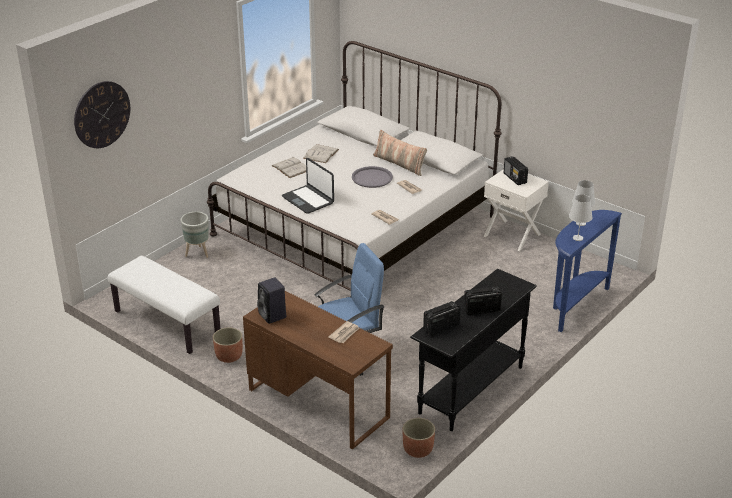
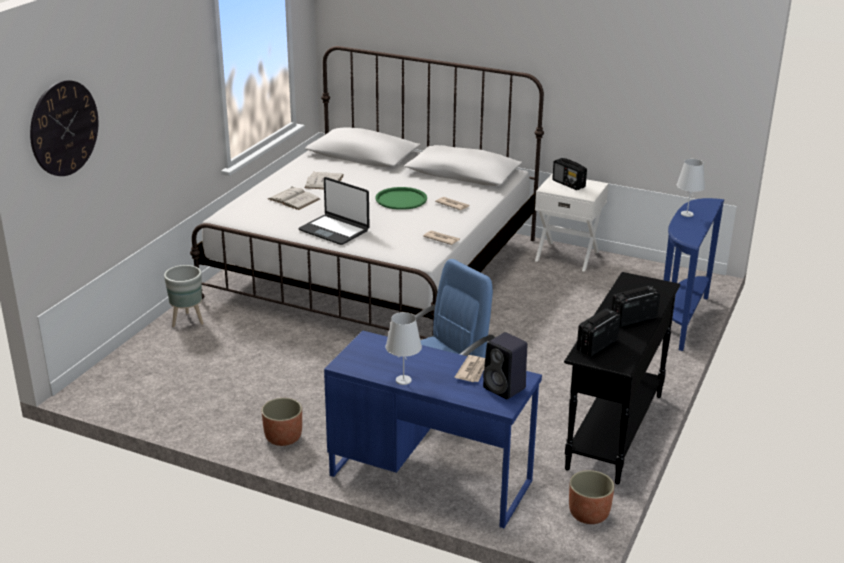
camera: 15 degrees left, 5 degrees down
white bench [108,256,220,354] -> none
brown desk [243,291,393,450] -> blue desk [324,330,542,528]
black speaker [257,278,286,324] -> black speaker moved to [483,332,527,399]
grey tray [352,166,393,188] -> green tray [375,187,427,210]
pillow [373,130,427,176] -> none
white table lamp [569,194,592,241] -> white table lamp moved to [385,312,422,385]

